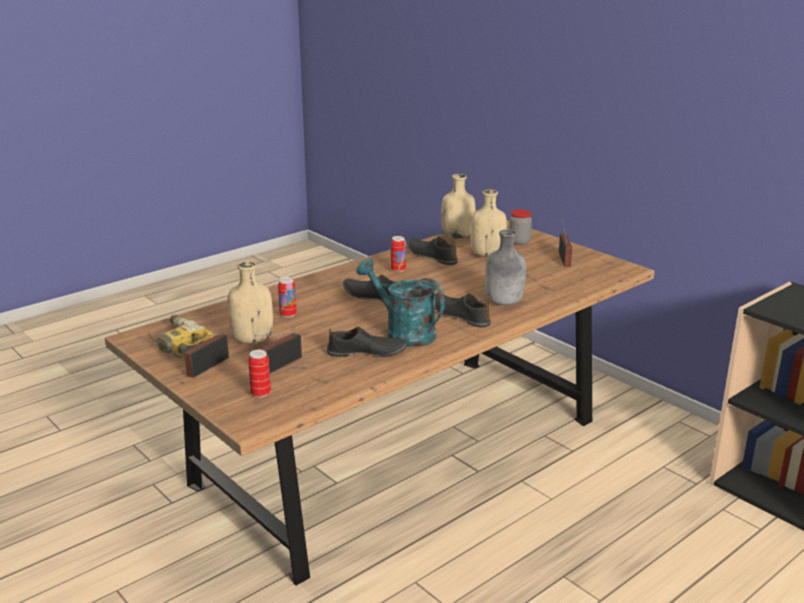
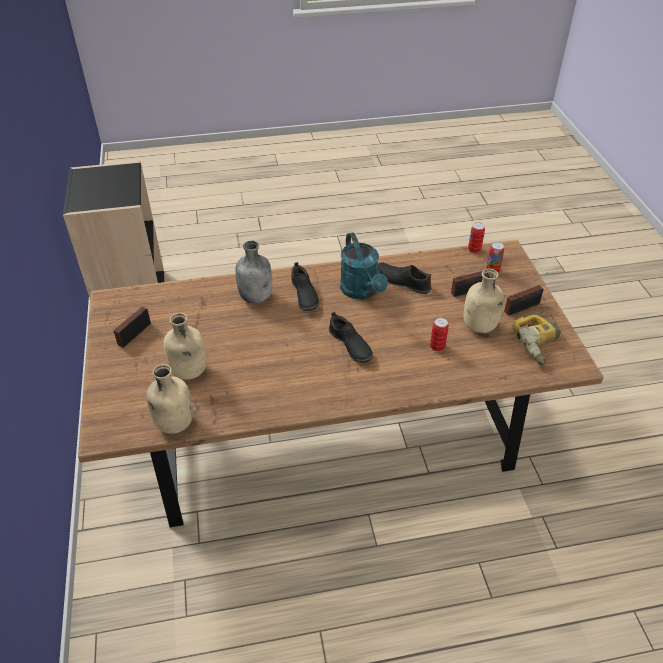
camera: 150 degrees left, 20 degrees up
can [391,236,406,273] -> can moved to [468,222,485,254]
black shoe [408,236,458,265] -> none
jar [509,209,532,245] -> none

